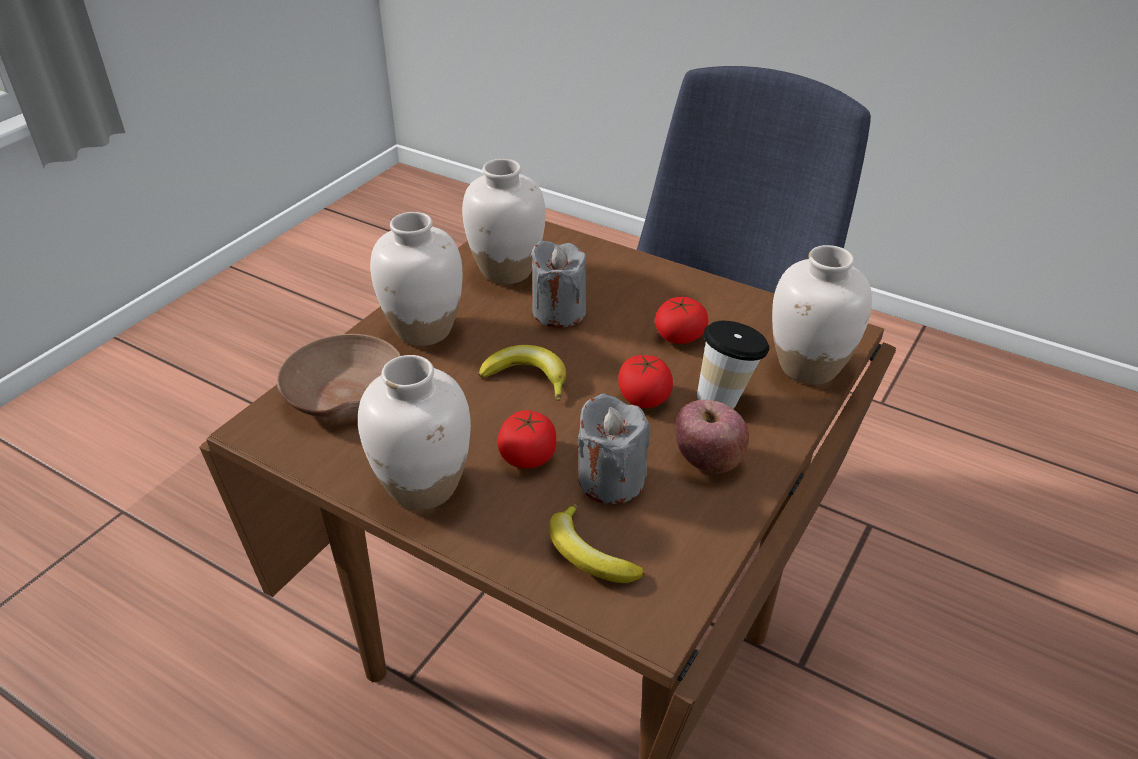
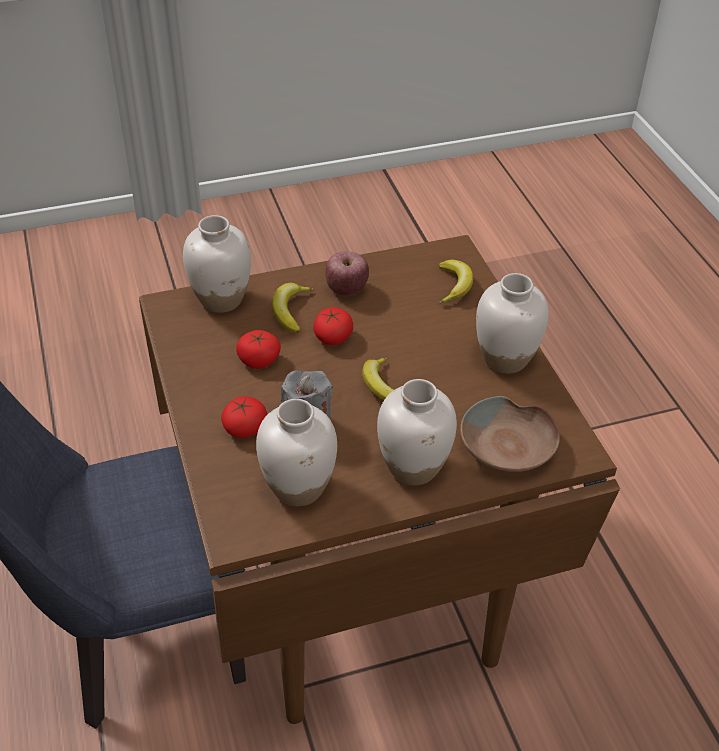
camera: 140 degrees left, 5 degrees up
tomato [497,410,556,469] -> tomato moved to [221,396,267,438]
grey candle [577,393,650,504] -> none
cup [697,321,769,409] -> banana [272,283,313,333]

